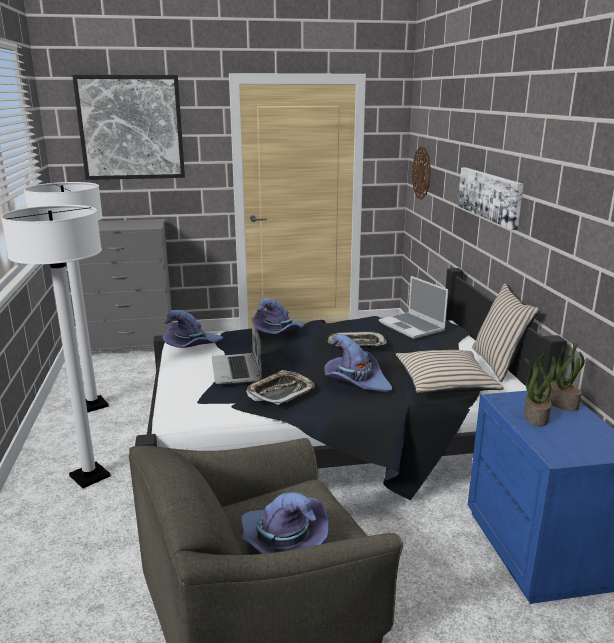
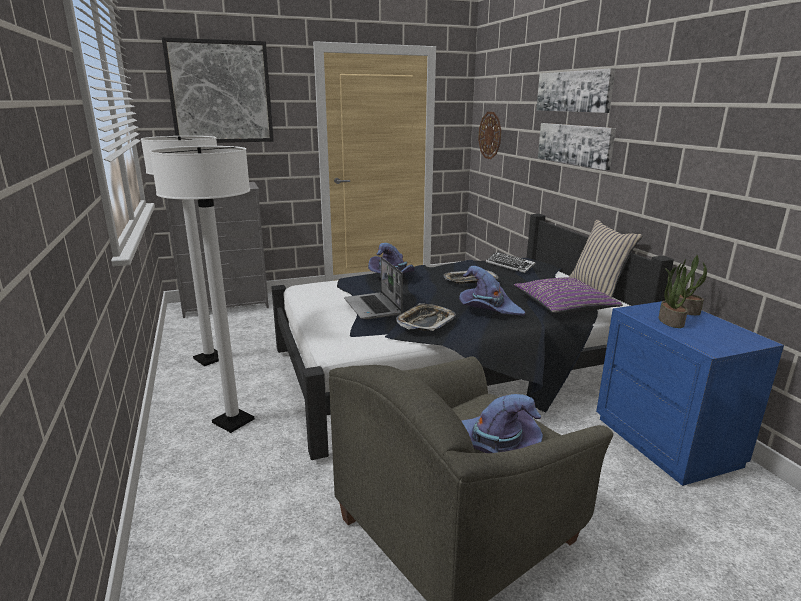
camera: 10 degrees left, 0 degrees up
purple hat [162,310,223,348] -> none
laptop [379,276,449,339] -> keyboard [486,252,535,273]
beige pillow [395,350,504,393] -> purple pillow [514,277,623,314]
none -> picture [536,68,615,113]

